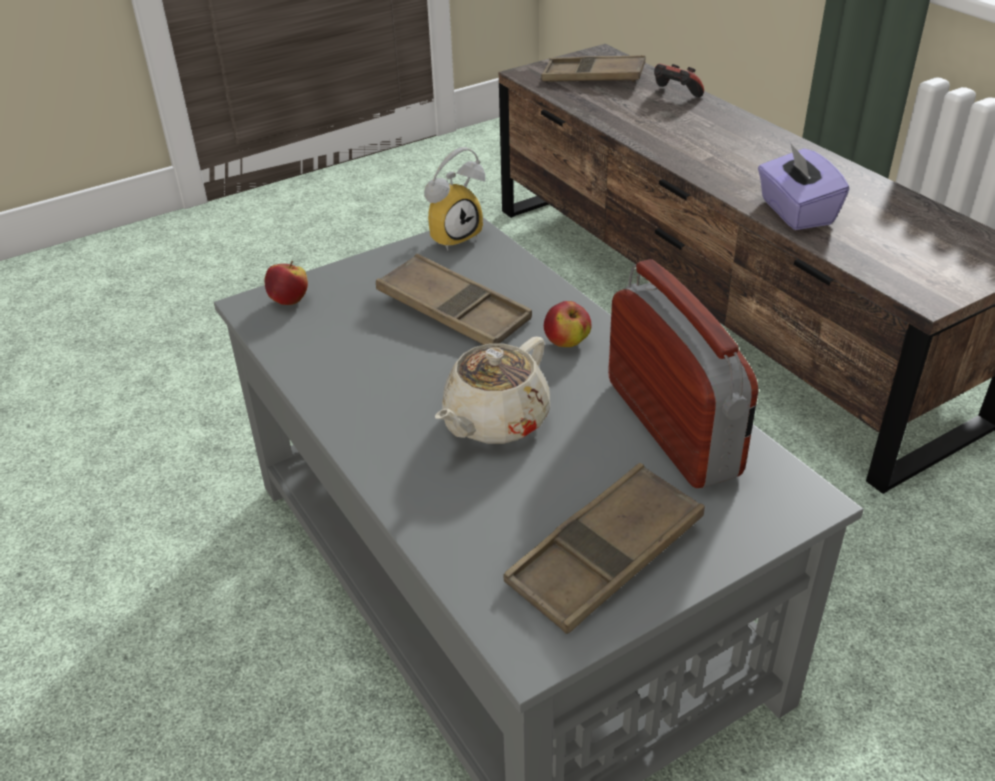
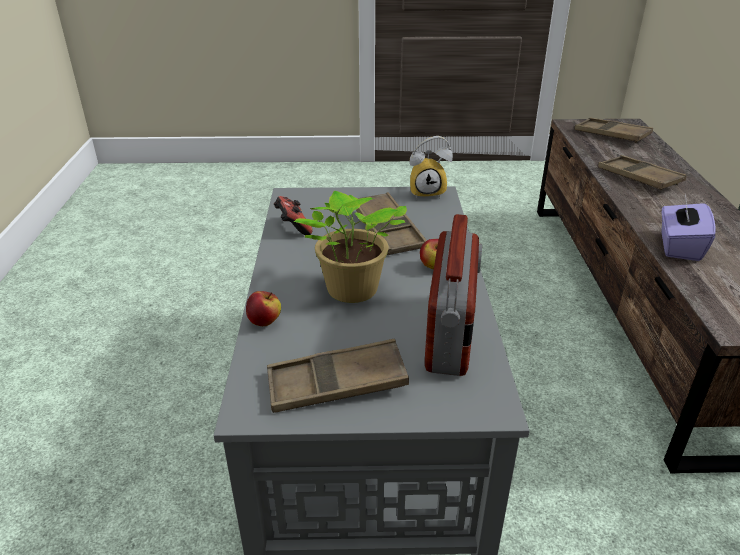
camera: 30 degrees right, 5 degrees down
apple [265,261,308,305] -> apple moved to [246,291,281,326]
beige teapot [435,337,550,444] -> potted plant [294,191,407,303]
game controller [654,64,704,97] -> game controller moved to [274,196,312,235]
none -> brown tray [598,155,687,191]

